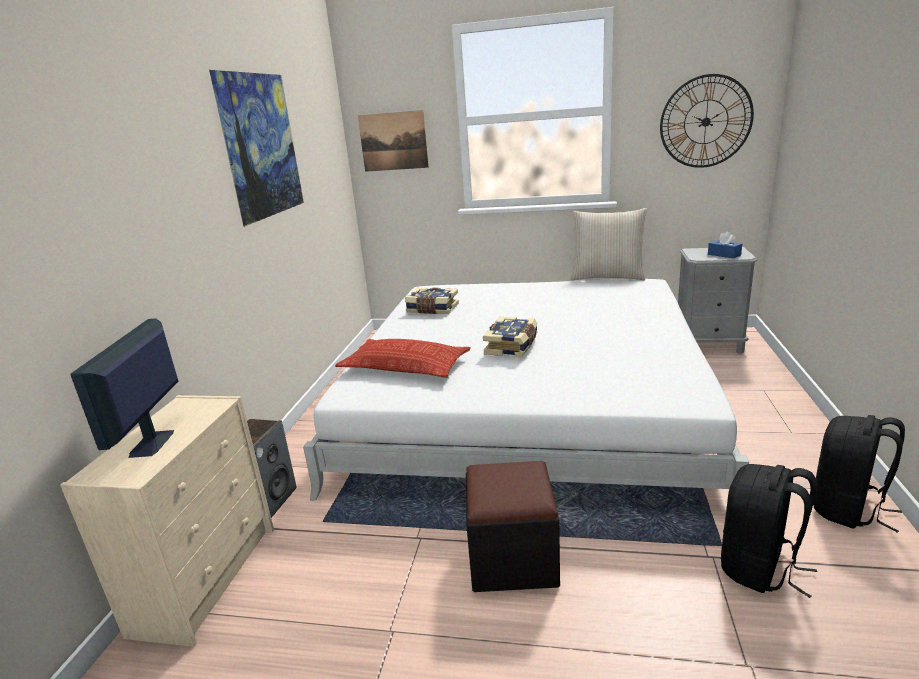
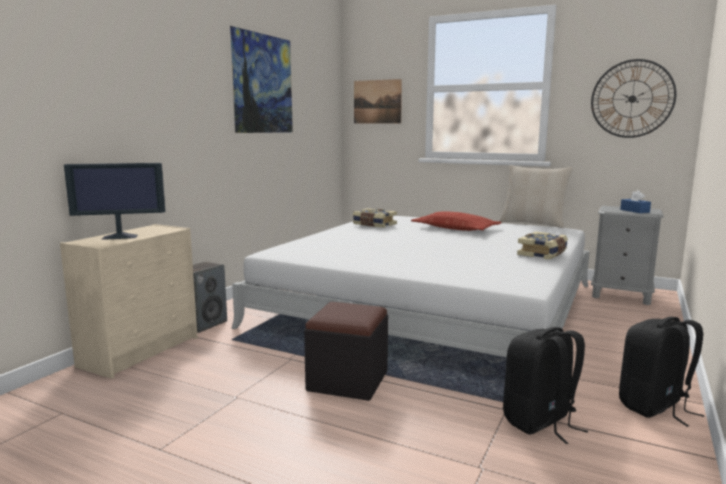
camera: 15 degrees right, 10 degrees down
monitor [70,318,179,458] -> monitor turned 120 degrees counterclockwise [64,163,165,240]
pillow [335,339,471,378] -> pillow moved to [411,211,502,231]
book [483,316,537,358] -> book moved to [517,231,568,260]

